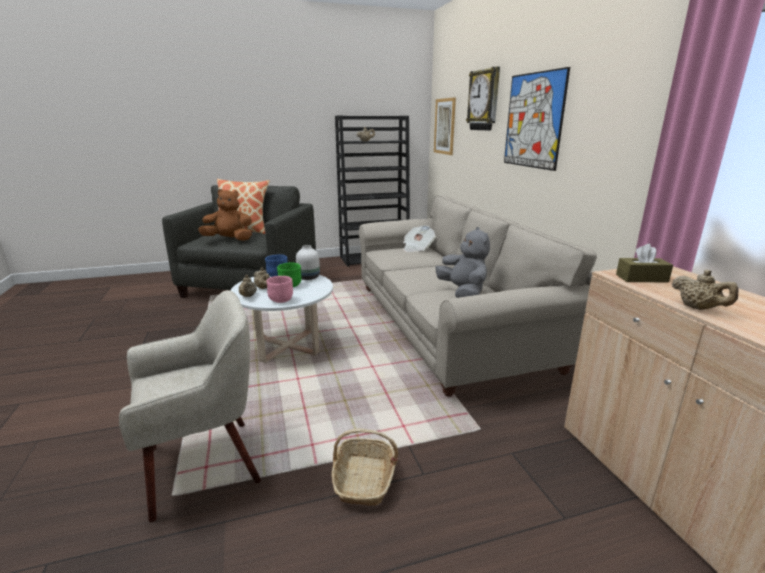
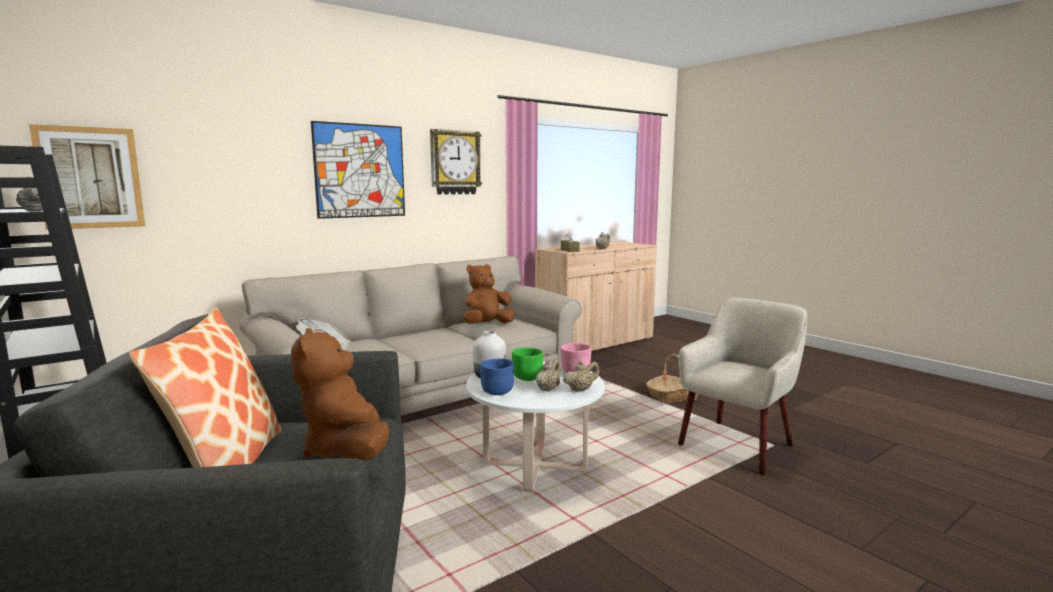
camera: 110 degrees left, 10 degrees down
beige armchair [119,290,261,522] -> beige armchair turned 90 degrees clockwise [678,297,807,475]
grey plush toy [435,227,490,298] -> brown plush toy [463,264,514,324]
wall clock [466,67,500,131] -> wall clock moved to [430,129,482,195]

